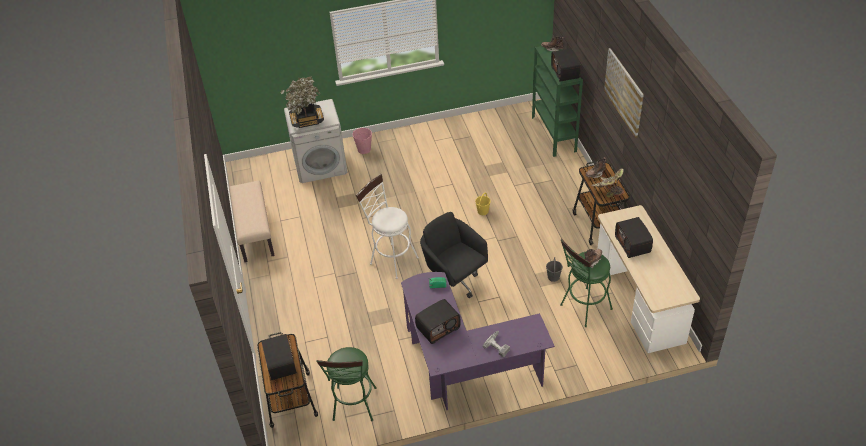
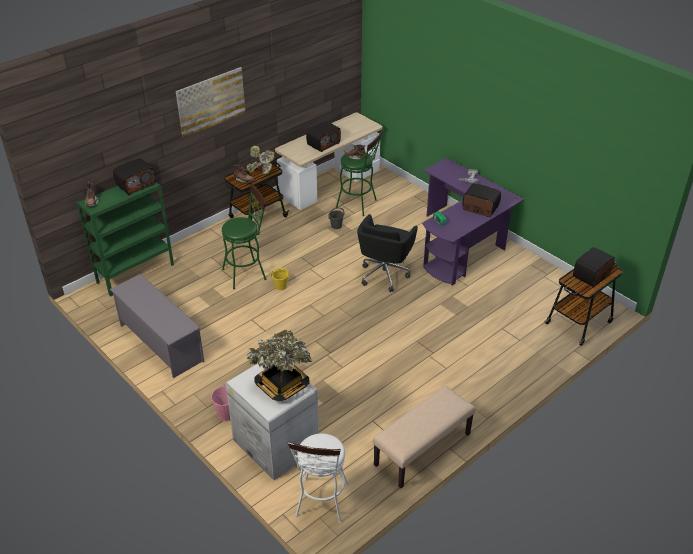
camera: 120 degrees left, 5 degrees down
green stool [316,347,377,421] -> green stool moved to [222,184,266,289]
white stool [356,174,419,279] -> white stool moved to [288,434,349,523]
none -> grey shoe rack [110,274,204,378]

